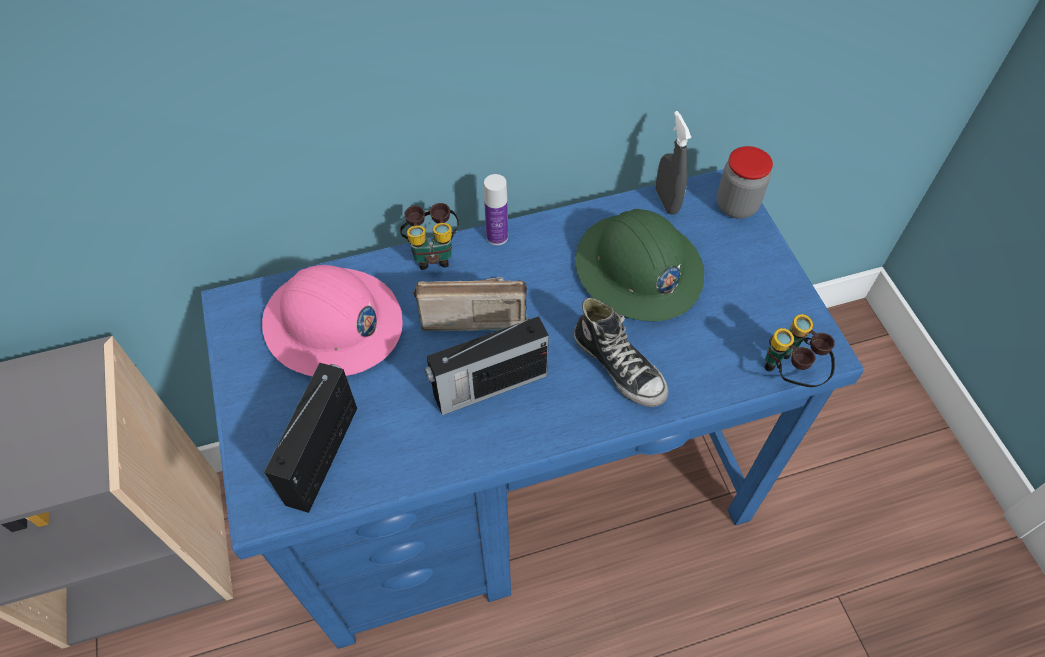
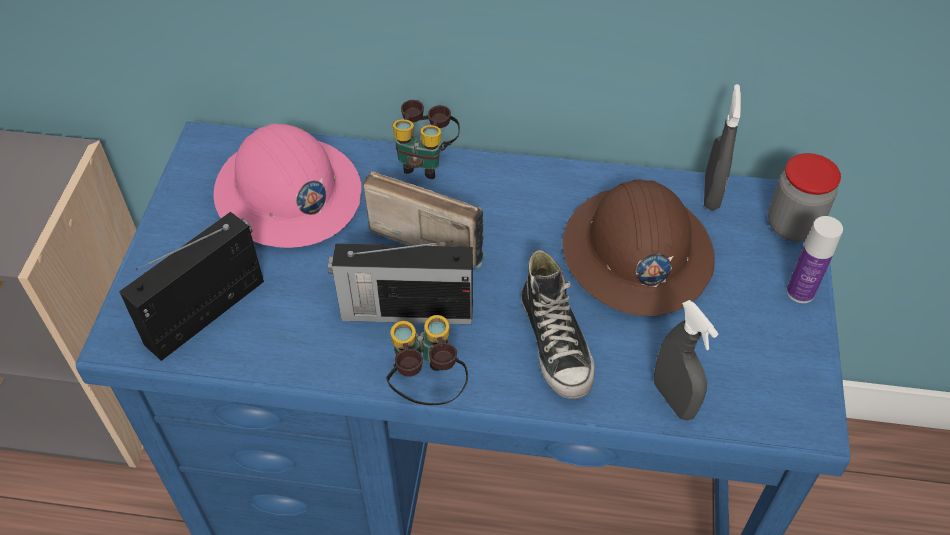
camera: 25 degrees right, 5 degrees down
bottle [484,174,508,245] -> bottle moved to [786,216,843,303]
green hard hat [575,209,704,321] -> brown hard hat [562,179,715,316]
binoculars [765,314,835,387] -> binoculars moved to [386,315,468,405]
none -> grey spray bottle [654,300,719,420]

